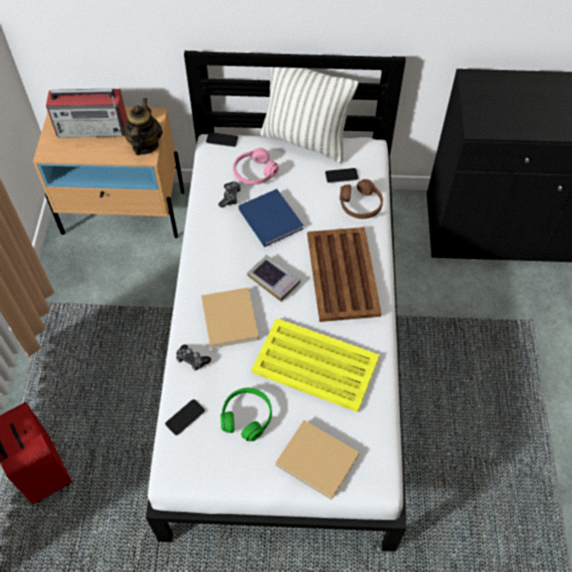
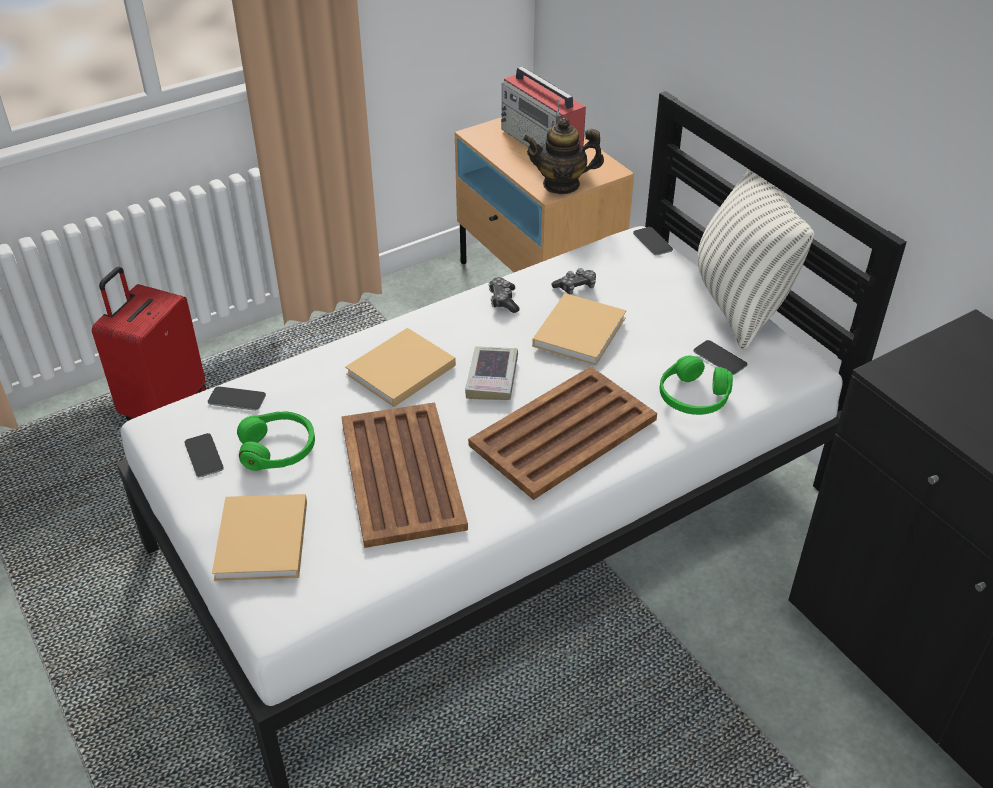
camera: 55 degrees right, 15 degrees down
teapot [122,98,163,155] -> teapot turned 150 degrees counterclockwise [523,118,604,194]
game controller [176,344,211,371] -> game controller moved to [488,277,519,313]
pink headphones [233,148,279,185] -> none
blue book [239,189,304,247] -> beige book [532,293,626,365]
yellow tray [251,318,380,412] -> brown tray [341,402,468,548]
brown headphones [340,179,383,219] -> green headphones [660,355,733,415]
none -> phone [185,433,224,477]

